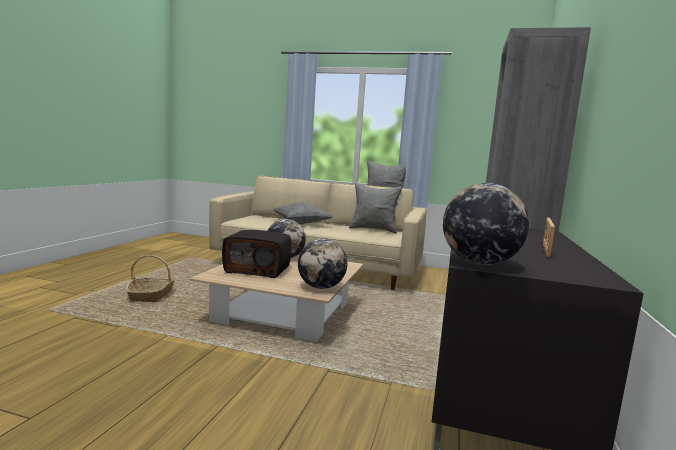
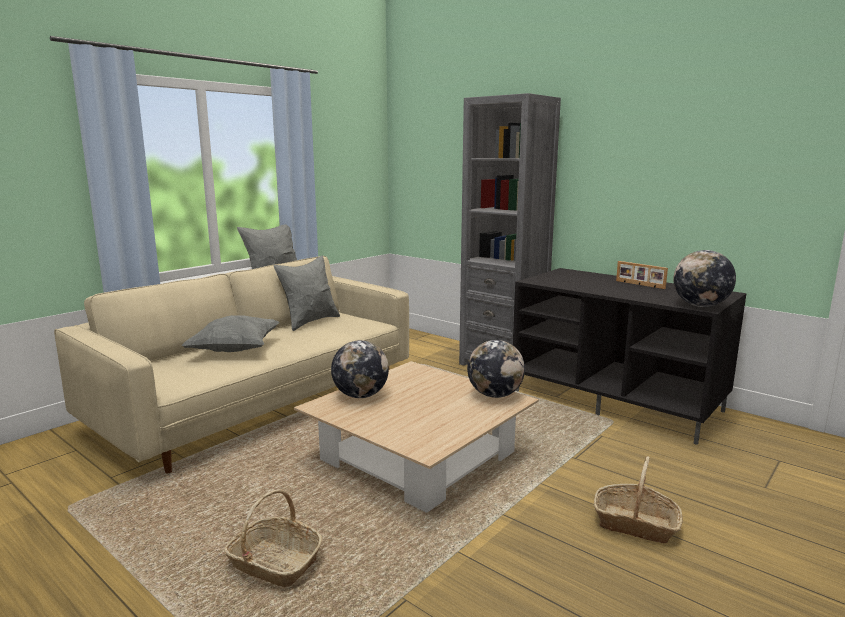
camera: 65 degrees left, 5 degrees up
radio [222,230,291,278] -> none
none -> basket [594,456,683,544]

